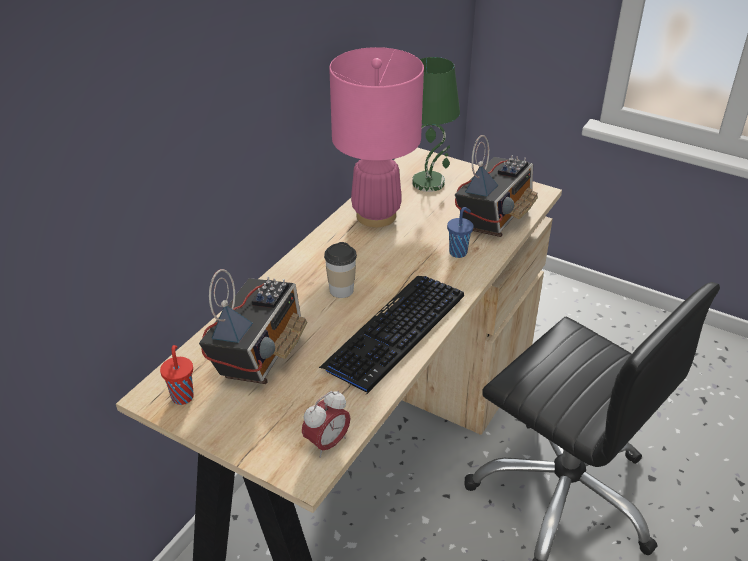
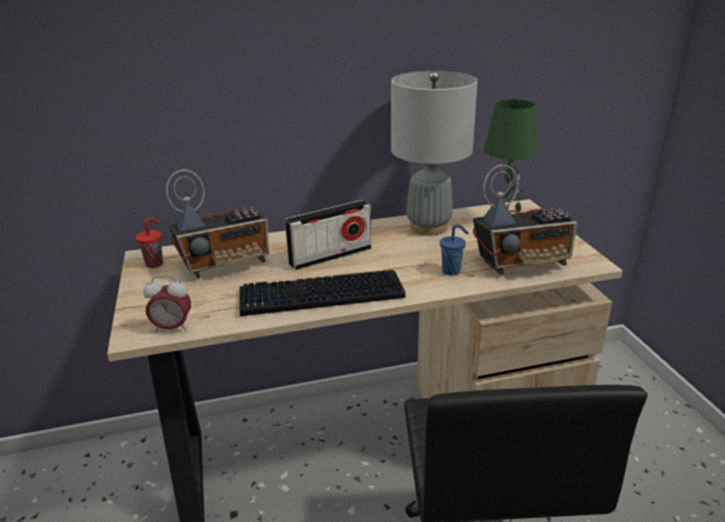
camera: 45 degrees right, 10 degrees down
cup [324,242,357,298] -> radio [285,200,371,270]
pink table lamp [329,47,424,227] -> grey table lamp [391,71,478,236]

